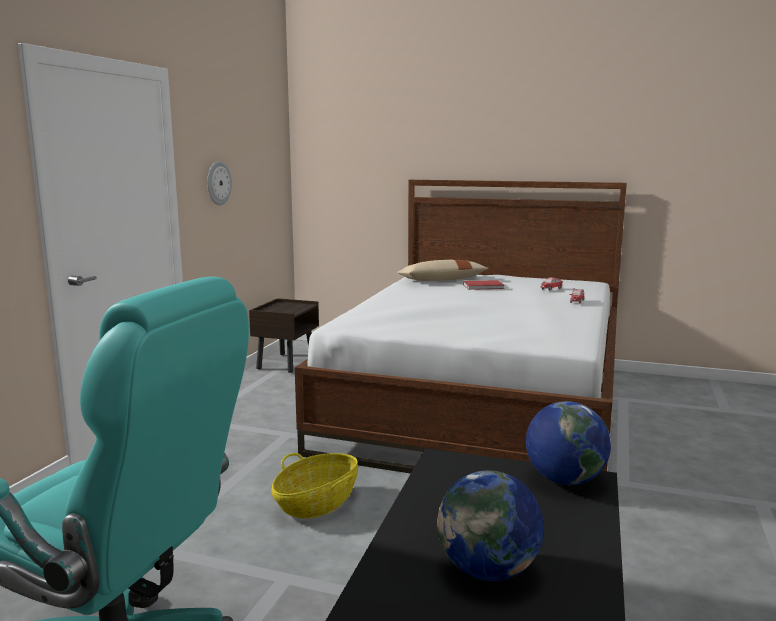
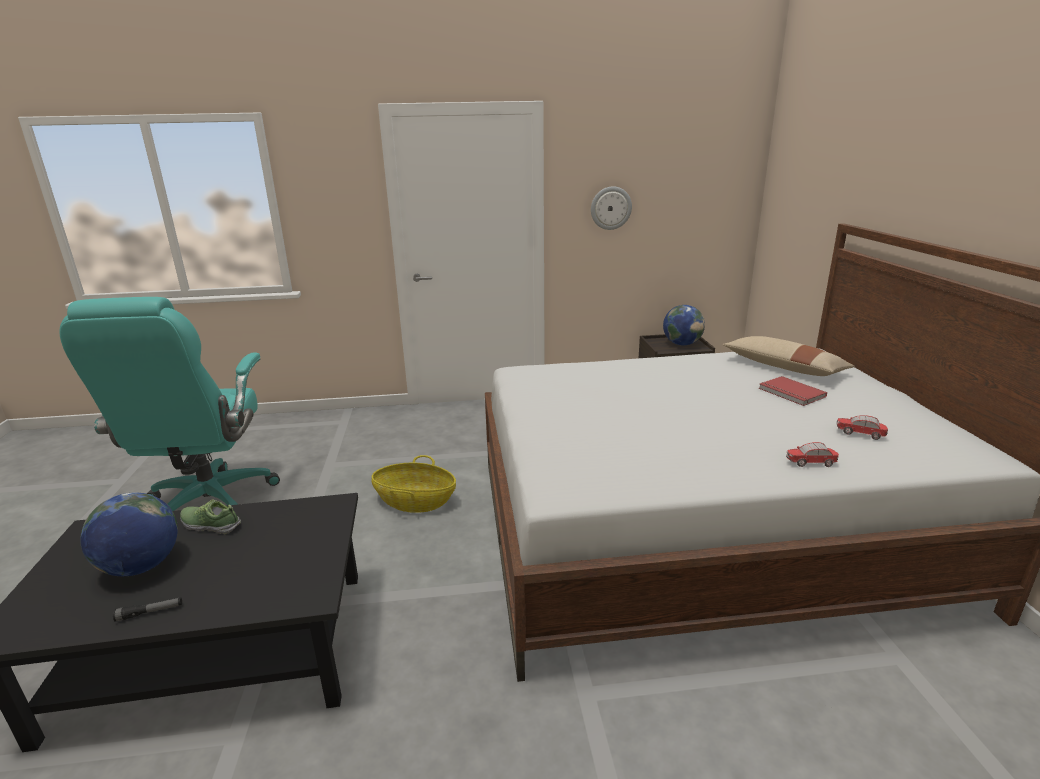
camera: 65 degrees right, 10 degrees up
globe [526,401,611,485] -> globe moved to [663,305,705,345]
none -> flashlight [113,598,182,622]
none -> shoe [180,499,241,534]

